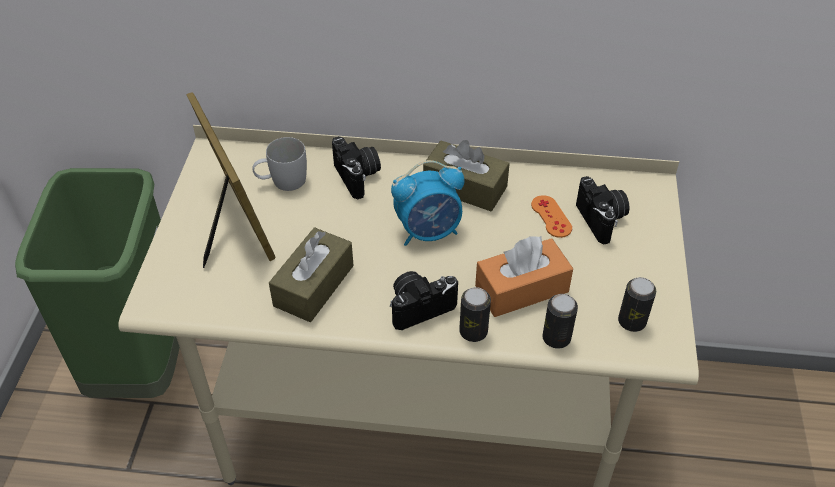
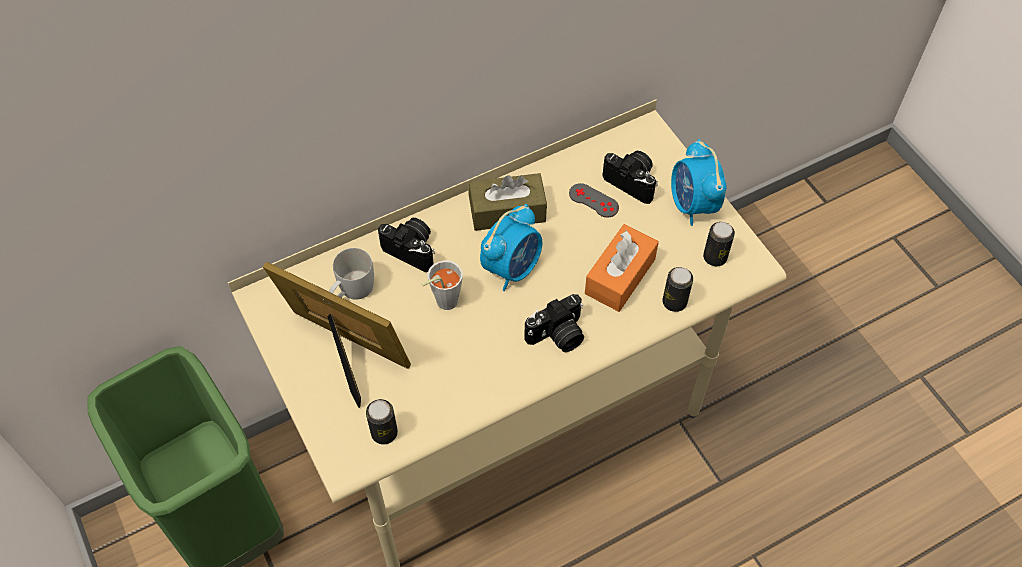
camera: 35 degrees left, 10 degrees up
brown tissue box [269,227,354,322] -> none
camera [390,271,458,330] -> camera turned 150 degrees counterclockwise [524,294,584,352]
can [459,287,491,342] -> can moved to [366,399,398,444]
orange game controller [531,195,572,238] -> grey game controller [569,183,619,217]
none -> grey cup [422,260,463,310]
none -> alarm clock [671,139,727,226]

